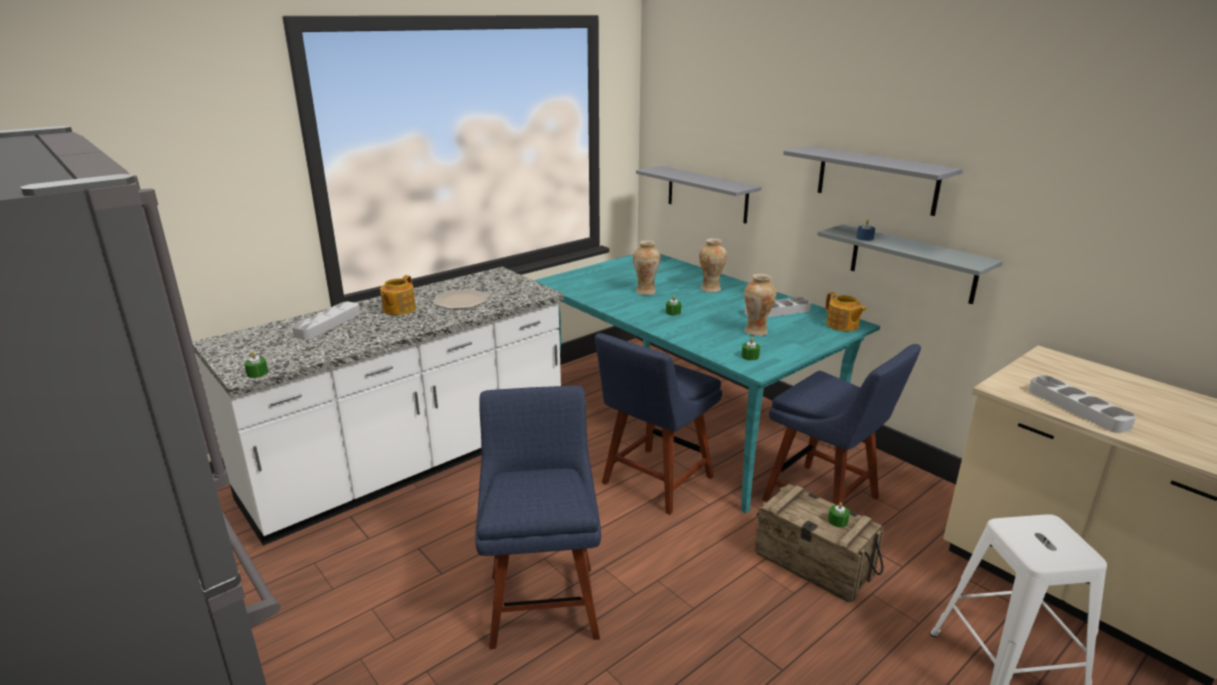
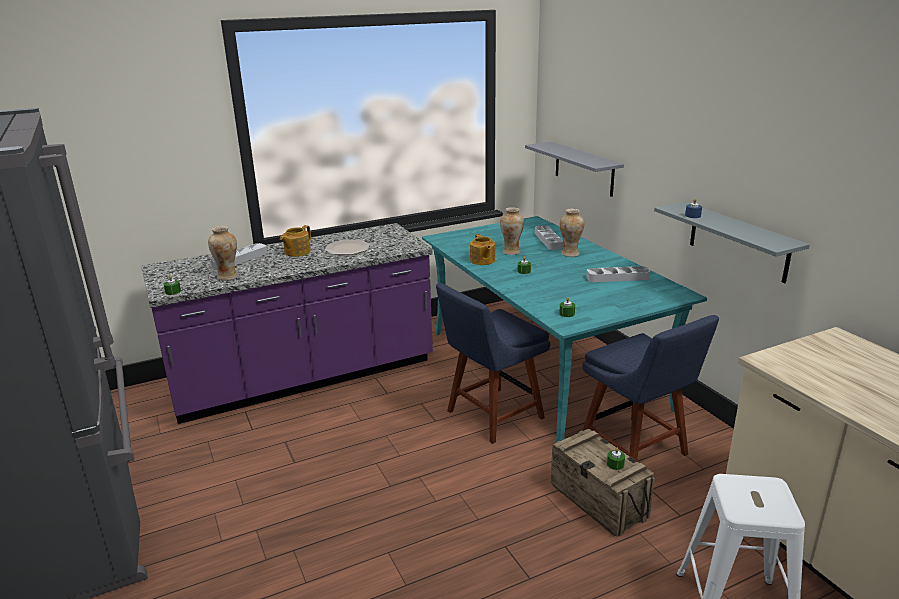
camera: 15 degrees right, 0 degrees up
white counter [192,267,564,546] -> purple counter [141,223,433,424]
blue chair [475,386,601,649] -> none
vase [744,274,776,336] -> vase moved to [208,226,238,280]
grey shelf [783,146,963,216] -> none
teapot [825,292,867,331] -> teapot moved to [470,234,495,265]
grey tray [1028,375,1136,433] -> grey tray moved to [535,225,563,250]

